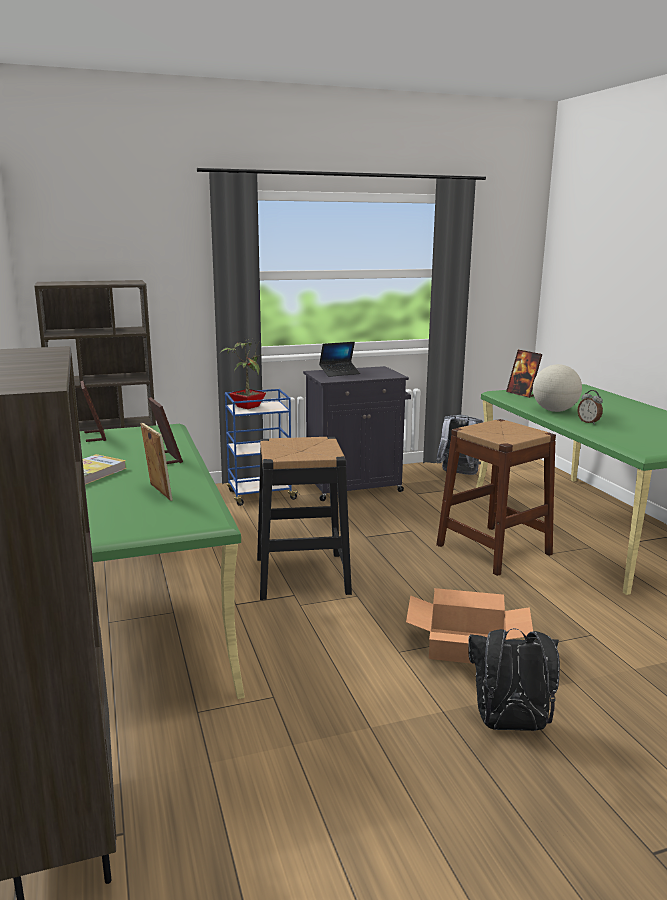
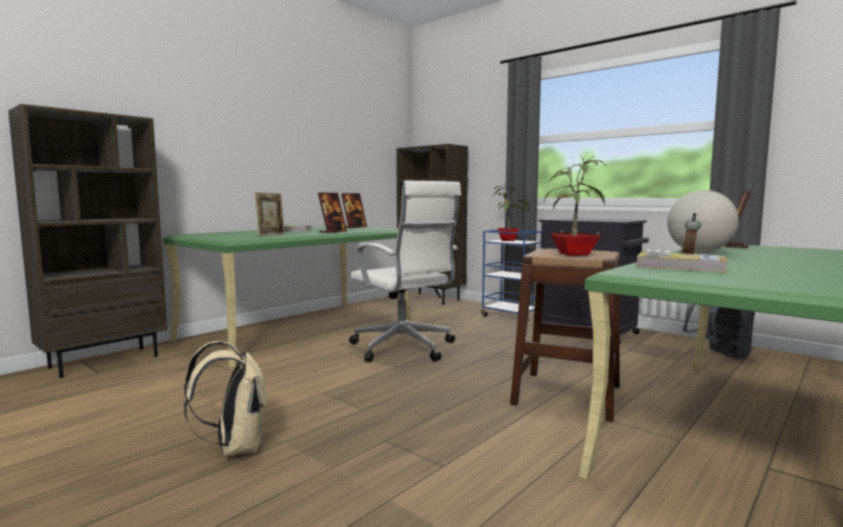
camera: 60 degrees right, 10 degrees down
black stool [257,437,352,600] -> white office chair [349,180,461,362]
laptop [319,342,360,377] -> none
cardboard box [406,588,533,664] -> none
black backpack [468,628,560,731] -> beige backpack [184,341,268,456]
none -> potted plant [544,156,606,256]
none -> book [637,252,728,272]

